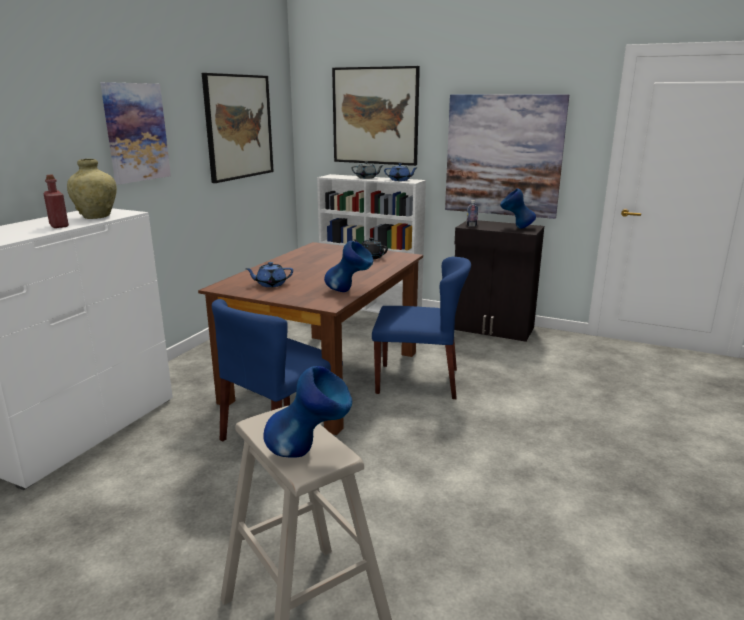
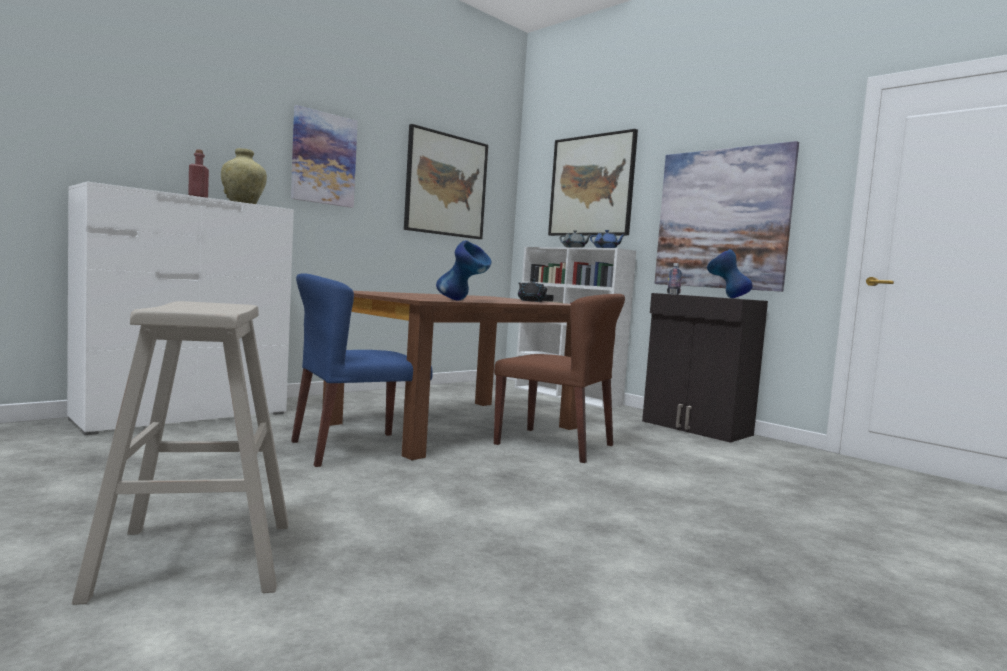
camera: 20 degrees right, 15 degrees down
blue teapot [245,262,293,287] -> none
blue vase [263,366,352,458] -> none
blue chair [372,257,471,399] -> brown chair [494,294,625,463]

